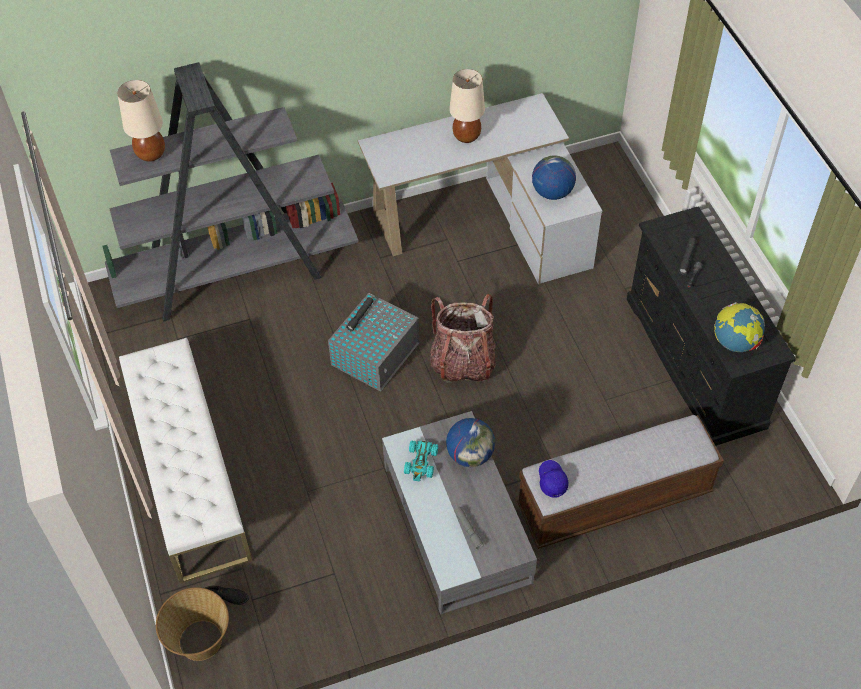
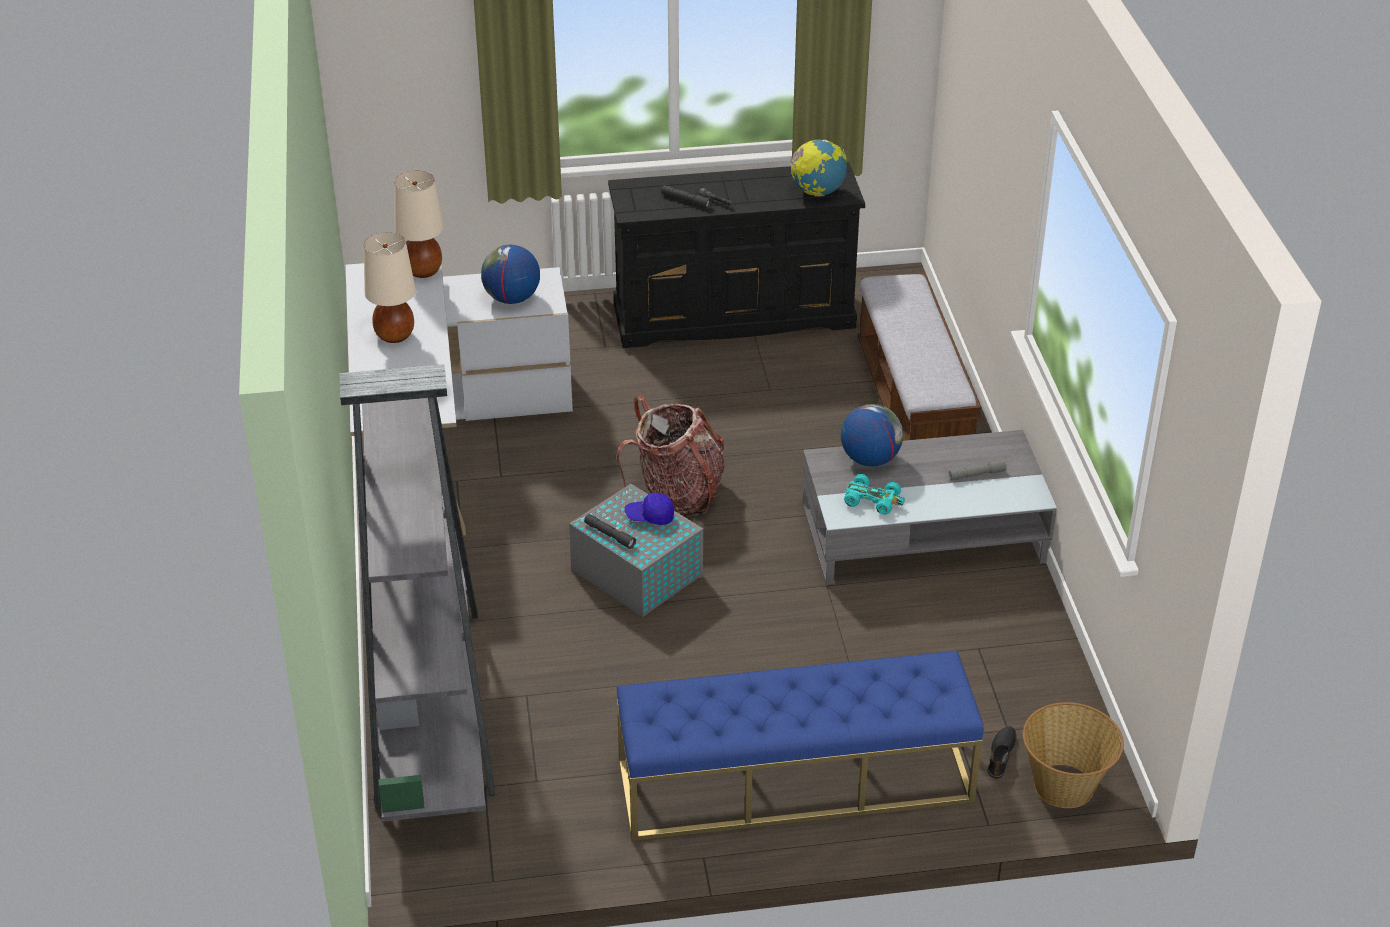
camera: 80 degrees left, 15 degrees down
beige table lamp [117,80,165,162] -> beige table lamp moved to [394,170,444,278]
white bench [119,338,253,584] -> blue bench [617,650,984,841]
blue cap [539,460,569,498] -> blue cap moved to [624,493,674,525]

